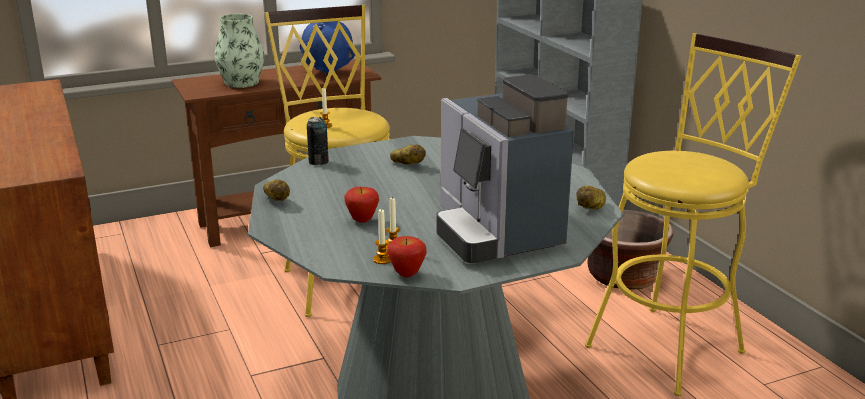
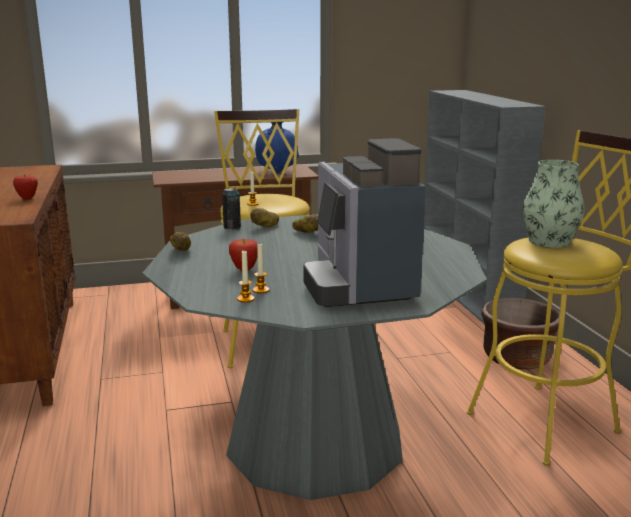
camera: 10 degrees right, 5 degrees down
vase [214,14,264,88] -> vase moved to [522,160,585,248]
apple [387,236,427,278] -> apple moved to [13,175,38,200]
potato [576,186,606,209] -> potato moved to [250,208,279,227]

